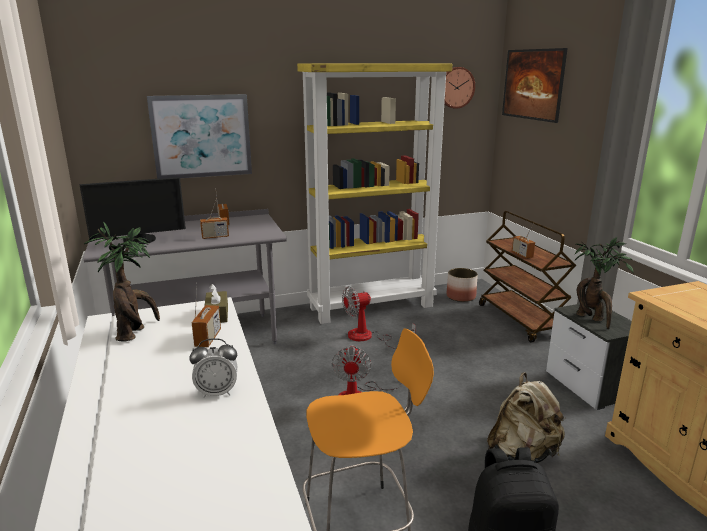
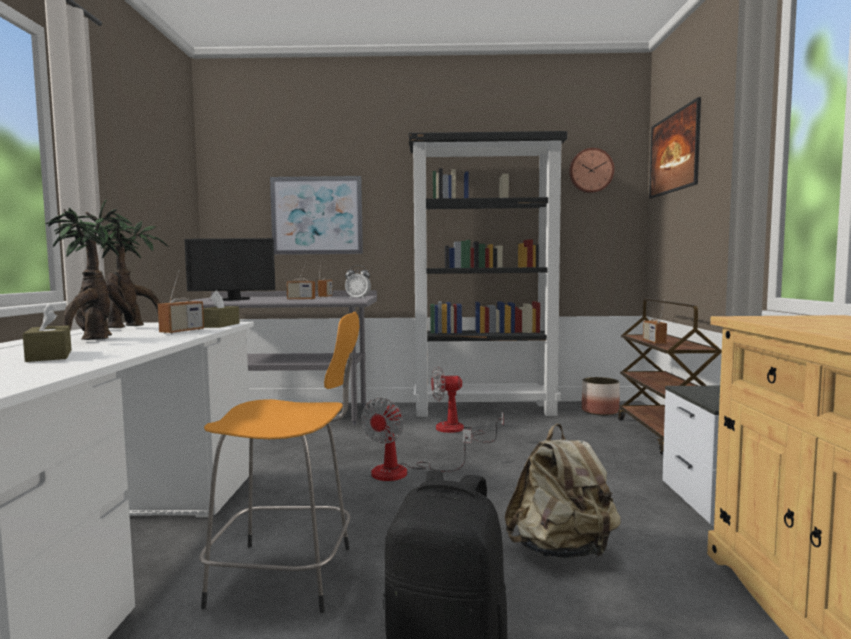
camera: 20 degrees right, 15 degrees down
alarm clock [189,338,237,398] -> alarm clock moved to [345,265,371,299]
yellow bookcase [297,64,452,324] -> black bookcase [408,131,567,417]
potted plant [575,237,633,329] -> potted plant moved to [45,200,132,340]
none -> brown tissue box [23,303,71,362]

